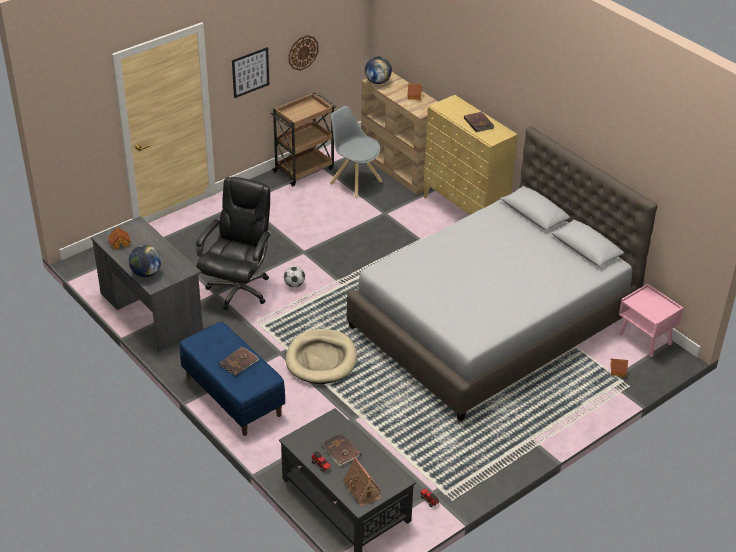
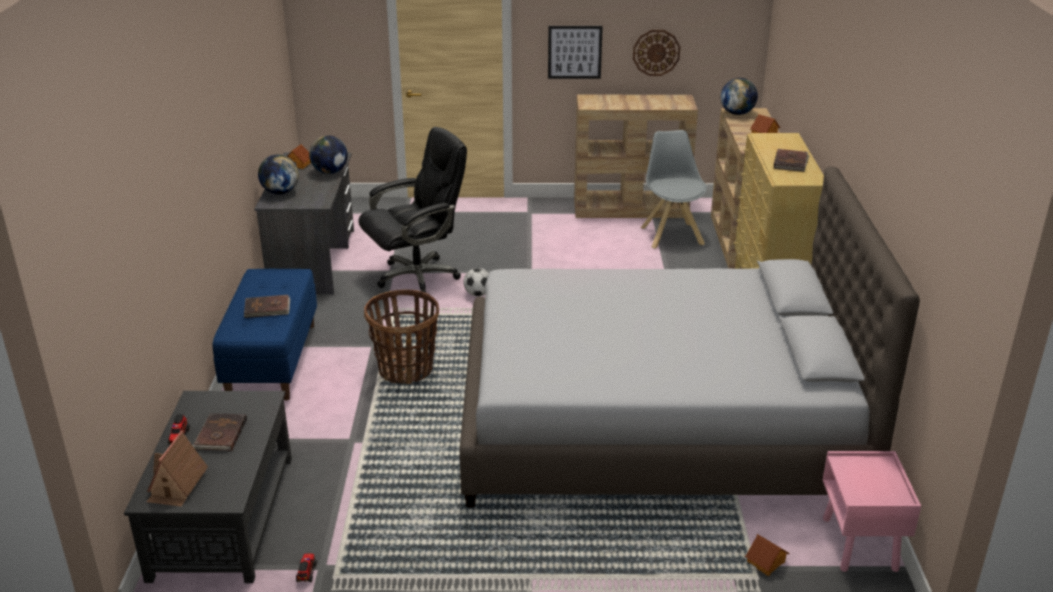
camera: 40 degrees right, 10 degrees down
brown cart [270,93,336,186] -> brown bookcase [574,95,698,218]
beige dog bed [286,329,357,384] -> basket [364,290,439,384]
none -> globe [309,135,348,174]

